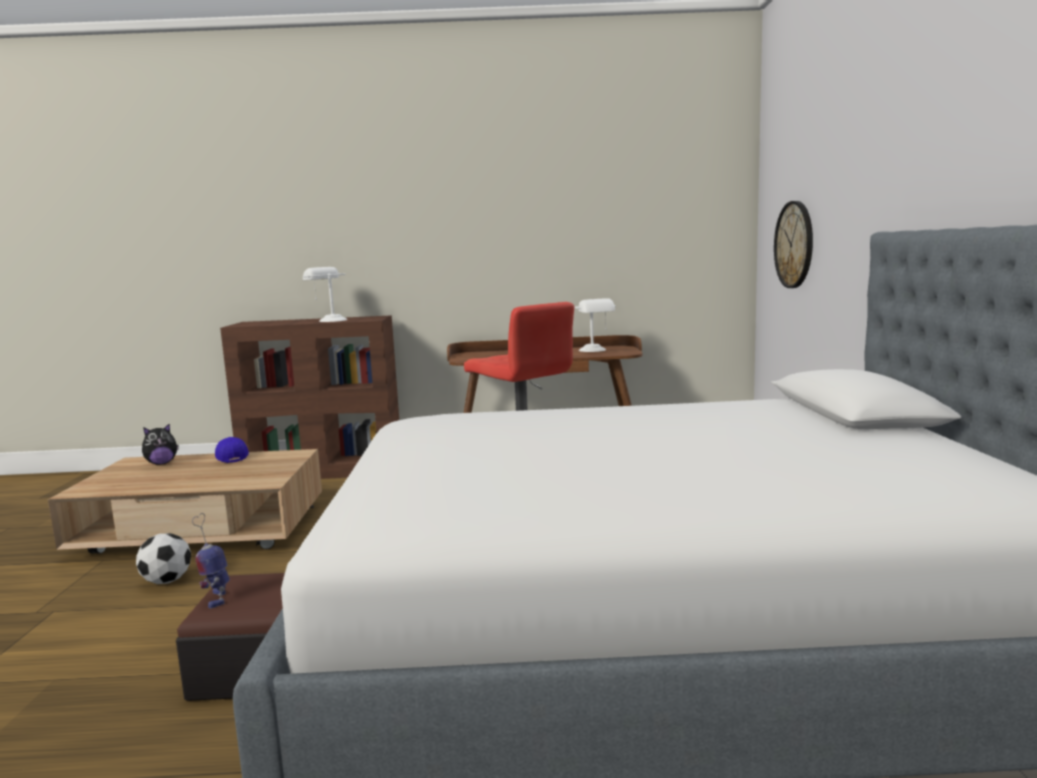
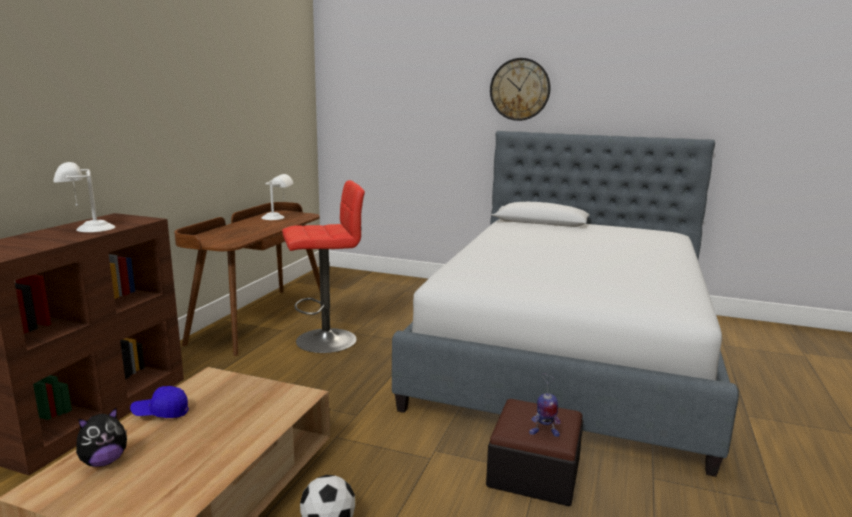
camera: 70 degrees left, 5 degrees up
plush toy [142,423,179,465] -> plush toy turned 60 degrees clockwise [76,408,127,467]
wall clock [774,201,813,288] -> wall clock moved to [490,58,551,121]

